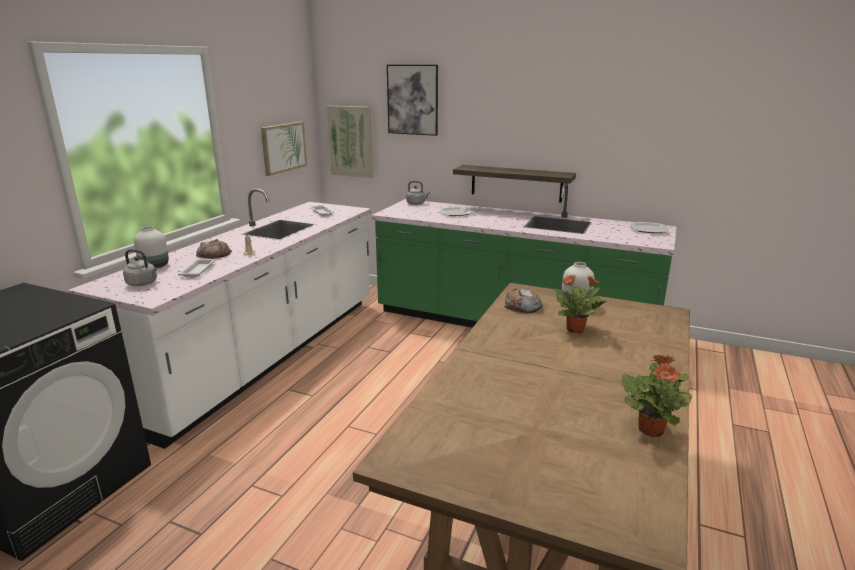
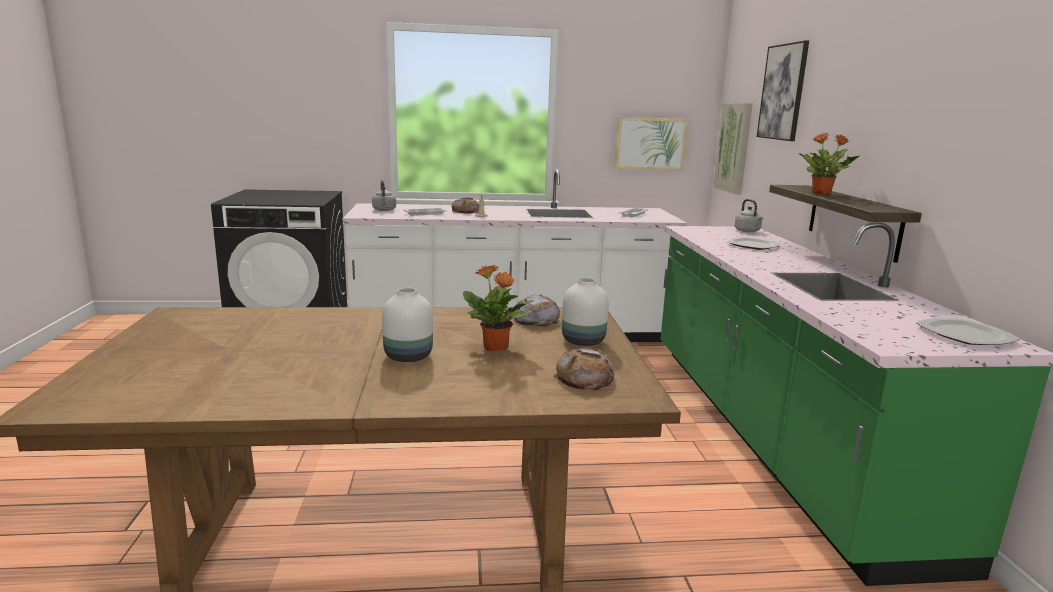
camera: 60 degrees right, 5 degrees down
white vase [134,226,169,268] -> white vase moved to [382,288,433,362]
potted plant [622,355,692,437] -> potted plant moved to [798,133,859,195]
none -> bread [553,348,615,390]

